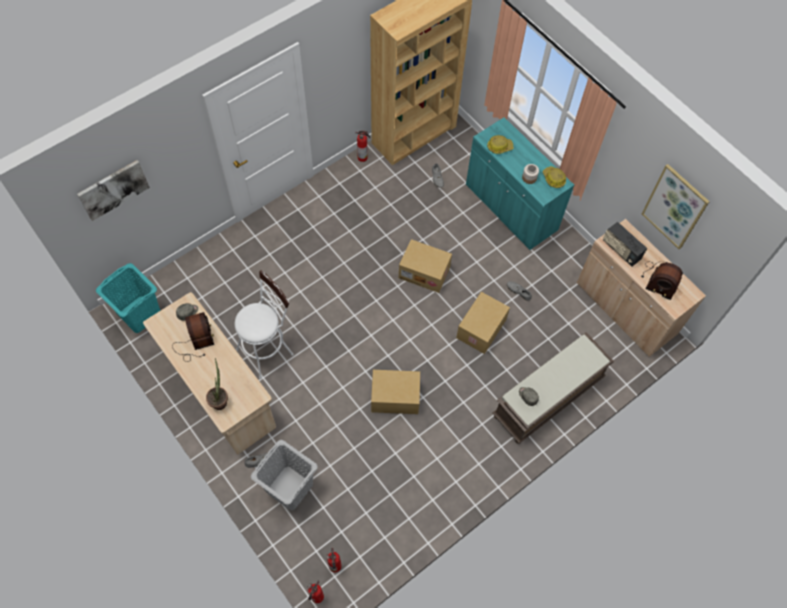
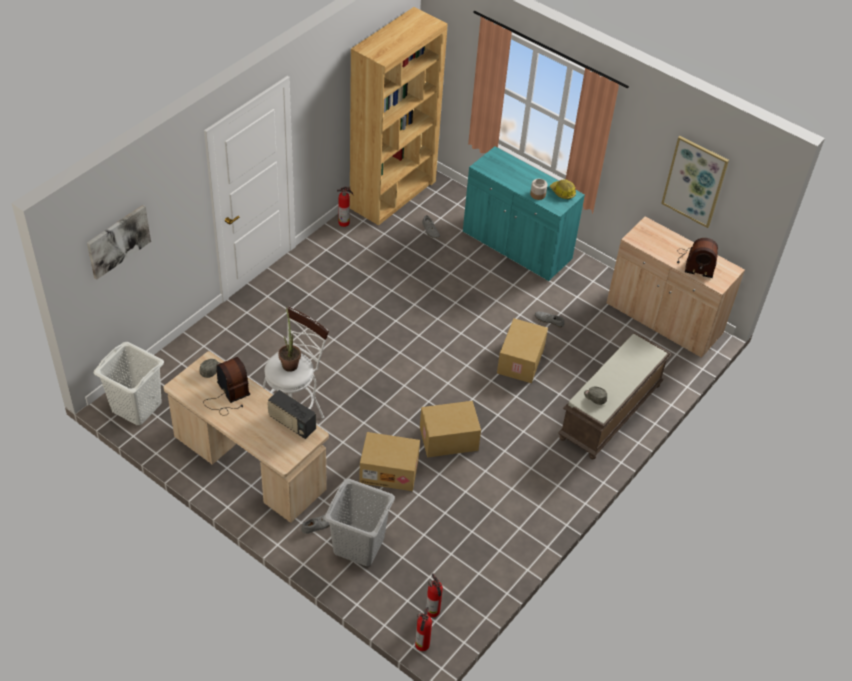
camera: 15 degrees left, 15 degrees down
turquoise laundry basket [96,263,161,333] -> white laundry basket [93,342,164,425]
potted plant [206,358,228,410] -> potted plant moved to [278,306,301,372]
cardboard box [399,239,452,293] -> cardboard box moved to [359,432,420,491]
hard hat [487,135,513,154] -> none
radio [603,222,647,267] -> radio moved to [267,390,316,439]

